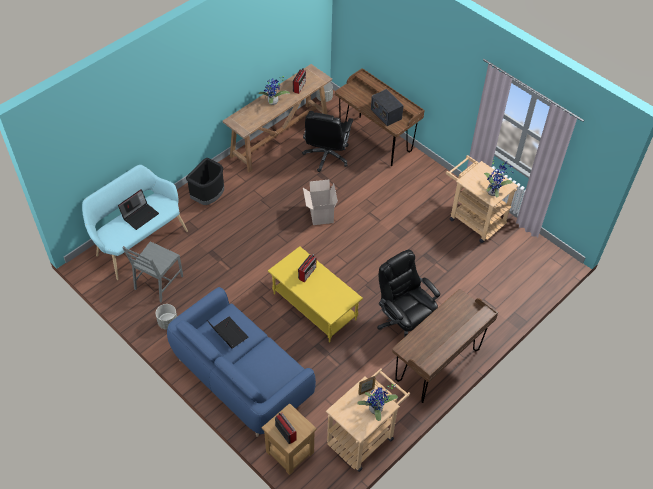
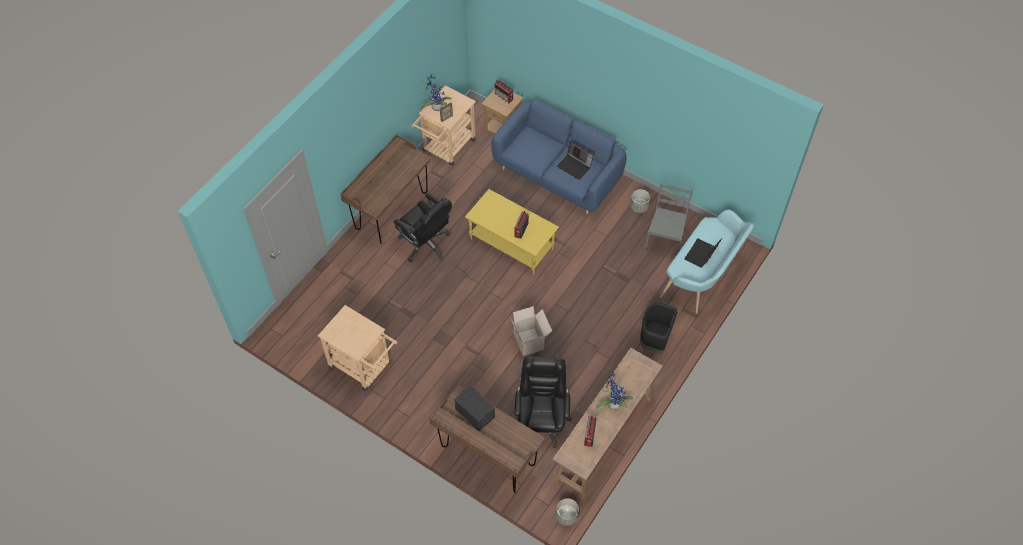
camera: 170 degrees right, 5 degrees up
potted plant [484,158,514,198] -> none

